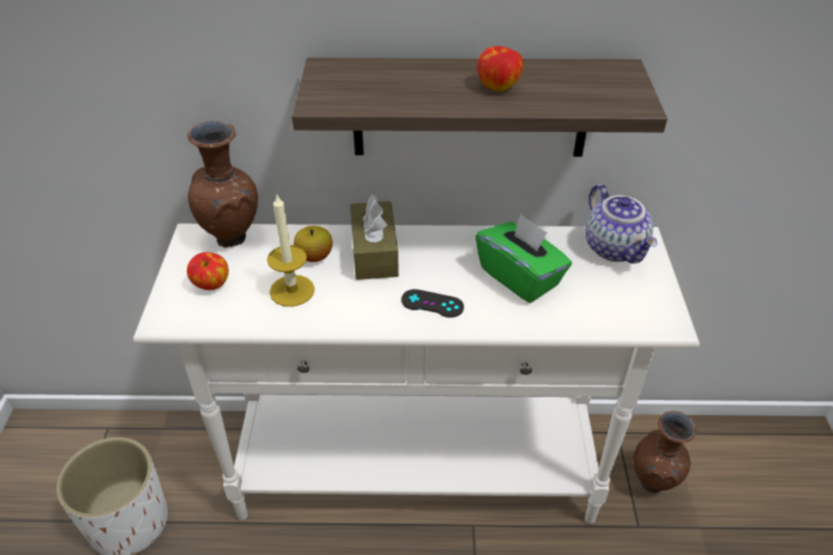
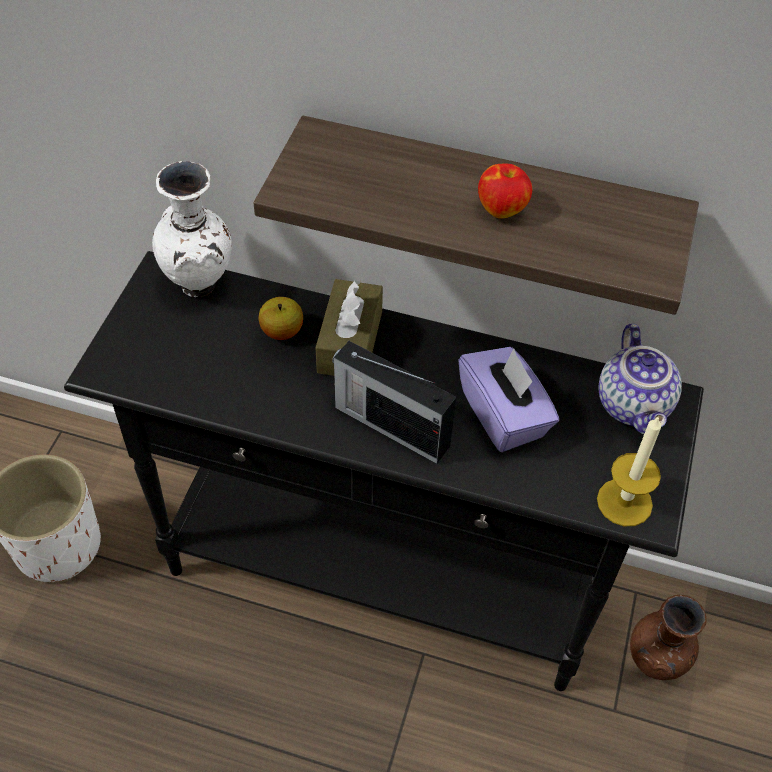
camera: 15 degrees right, 10 degrees up
white console table [133,224,700,524] -> black console table [64,251,704,691]
brown vase [187,121,258,248] -> white vase [152,161,232,297]
apple [187,252,229,290] -> none
candle [267,195,315,307] -> candle moved to [597,415,661,526]
black game controller [401,289,464,318] -> radio [332,341,456,464]
green tissue box [476,214,572,303] -> purple tissue box [458,347,559,452]

